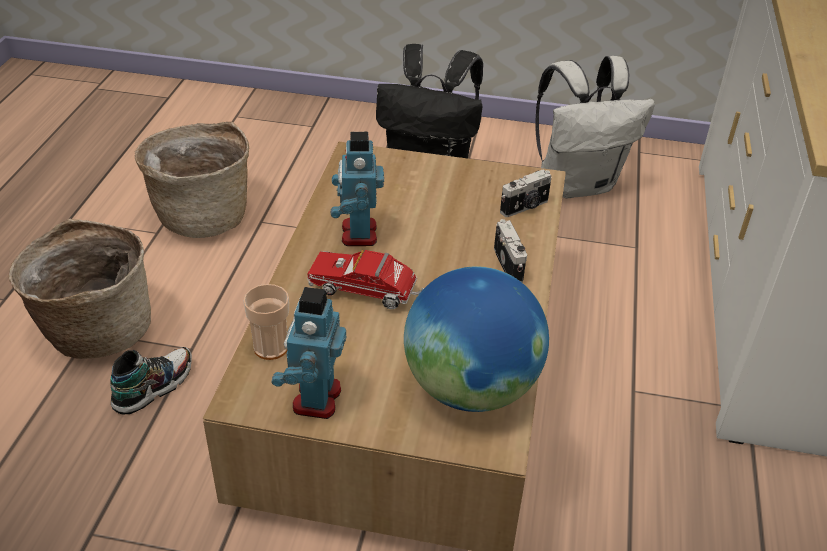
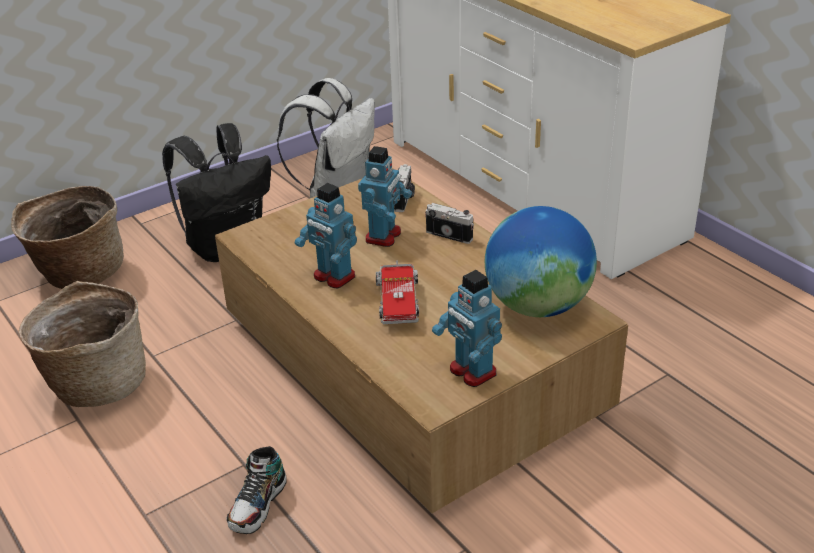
camera: 45 degrees left, 5 degrees down
basket [8,219,151,359] -> basket moved to [11,186,124,289]
shoe [110,347,192,415] -> shoe turned 150 degrees counterclockwise [227,446,287,534]
cup [243,284,289,360] -> none
toy truck [307,250,424,309] -> toy truck turned 60 degrees counterclockwise [376,261,419,324]
none -> toy robot [358,146,412,247]

